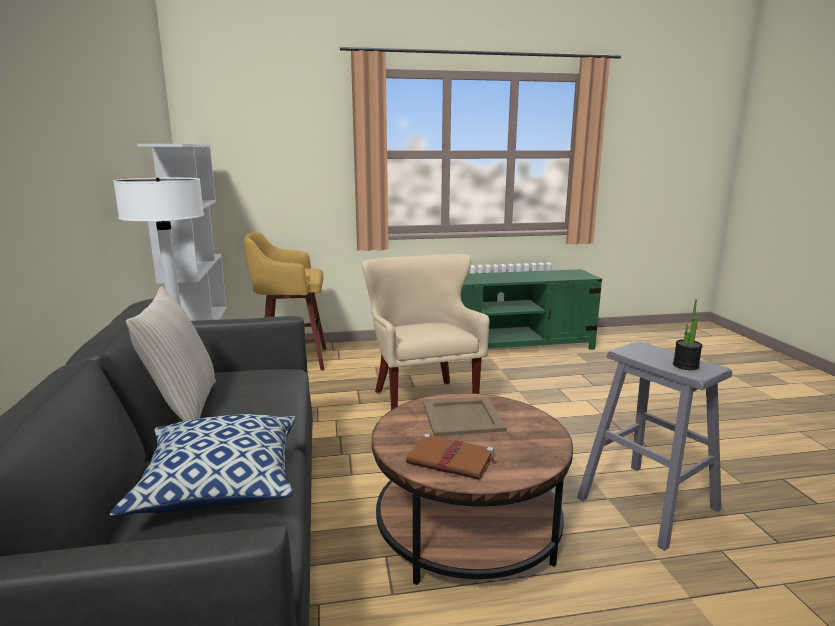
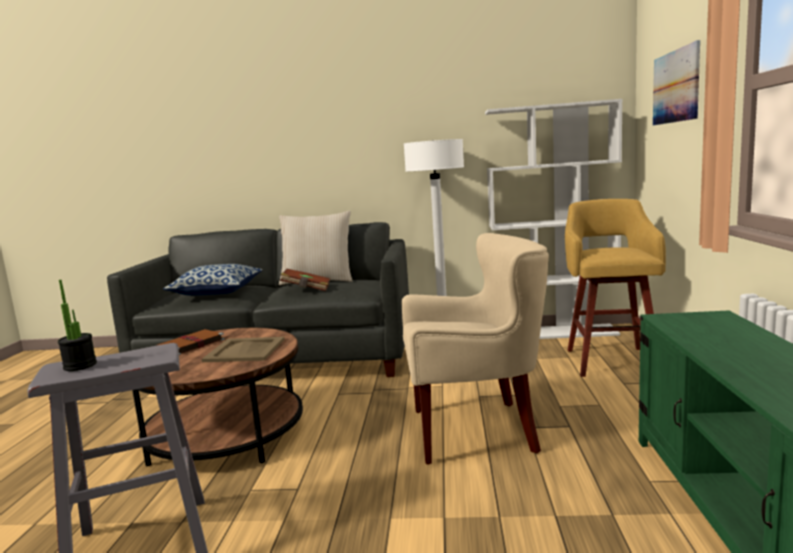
camera: 105 degrees right, 5 degrees down
none -> brown book [280,269,330,291]
none -> picture [653,40,700,125]

